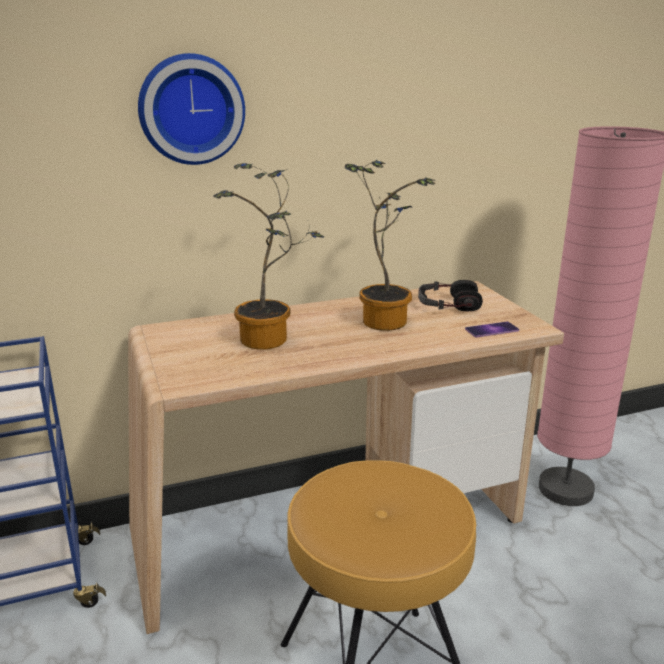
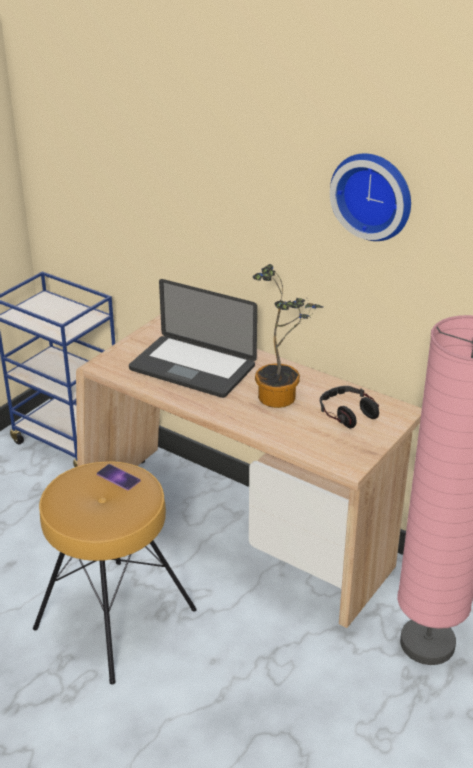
camera: 55 degrees right, 10 degrees up
wall clock [138,53,245,165] -> wall clock moved to [330,154,411,241]
potted plant [214,163,324,349] -> laptop [129,279,257,398]
phone [465,321,519,338] -> phone moved to [97,464,141,490]

